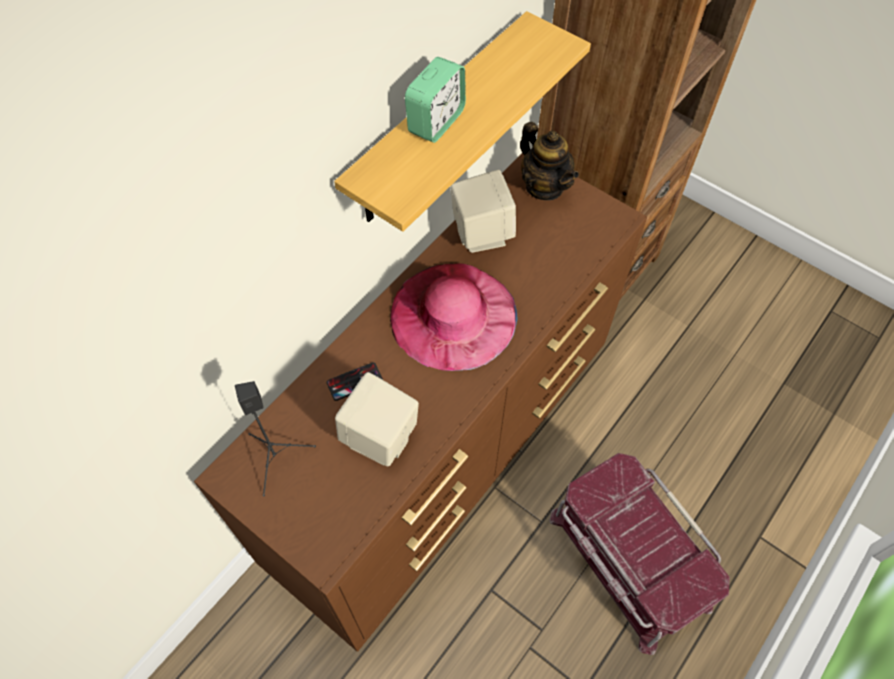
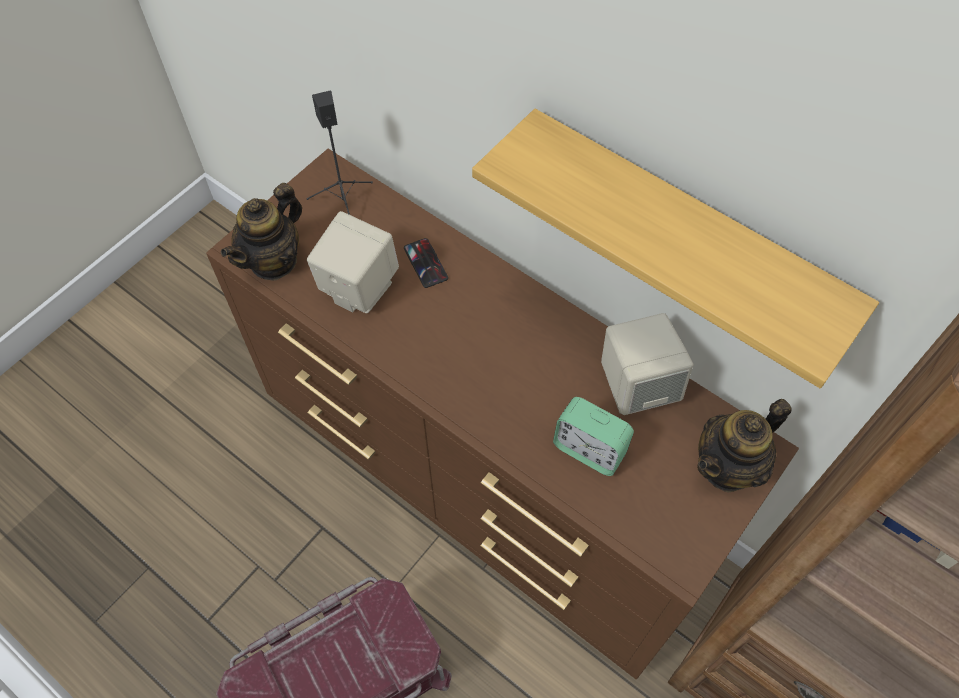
camera: 90 degrees right, 0 degrees up
pink hat [390,263,517,371] -> none
alarm clock [405,57,466,143] -> alarm clock moved to [553,397,634,476]
none -> teapot [221,183,302,281]

